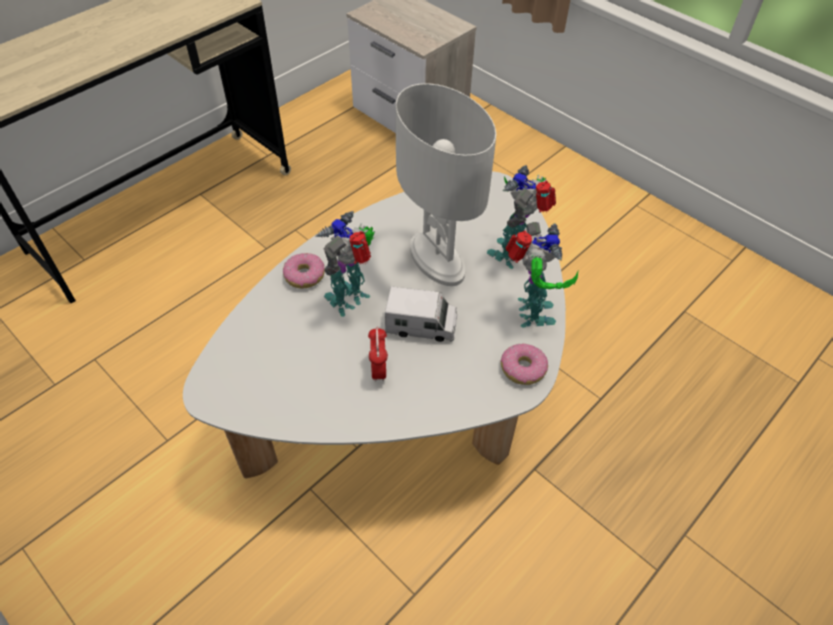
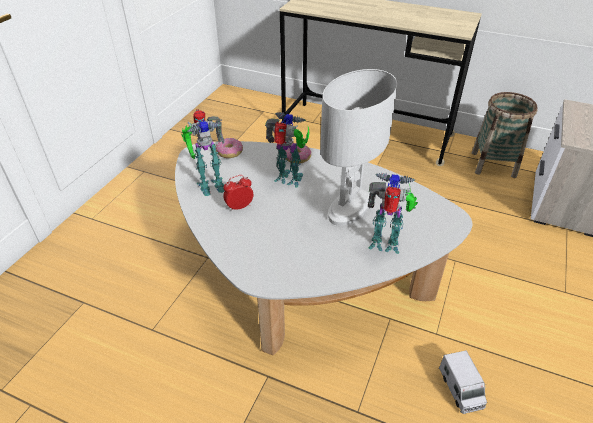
camera: 70 degrees right, 10 degrees down
toy truck [385,286,458,342] -> toy truck moved to [439,351,487,414]
donut [500,343,548,385] -> donut moved to [216,138,243,158]
toy robot [506,222,578,328] -> toy robot moved to [181,109,224,196]
none -> basket [472,92,538,178]

